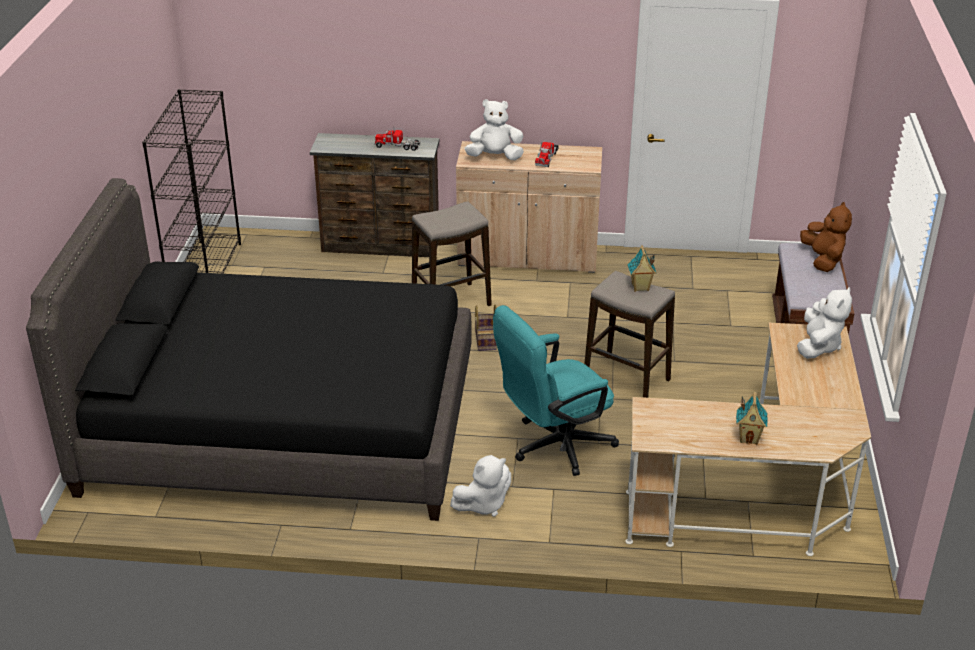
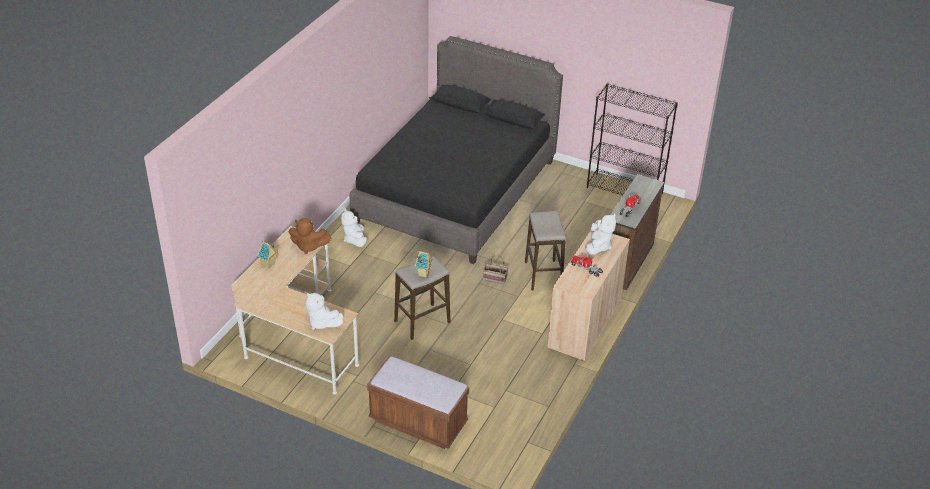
camera: 110 degrees right, 5 degrees up
turquoise office chair [493,305,619,476] -> none
brown plush toy [800,202,852,272] -> brown plush toy moved to [289,218,331,254]

